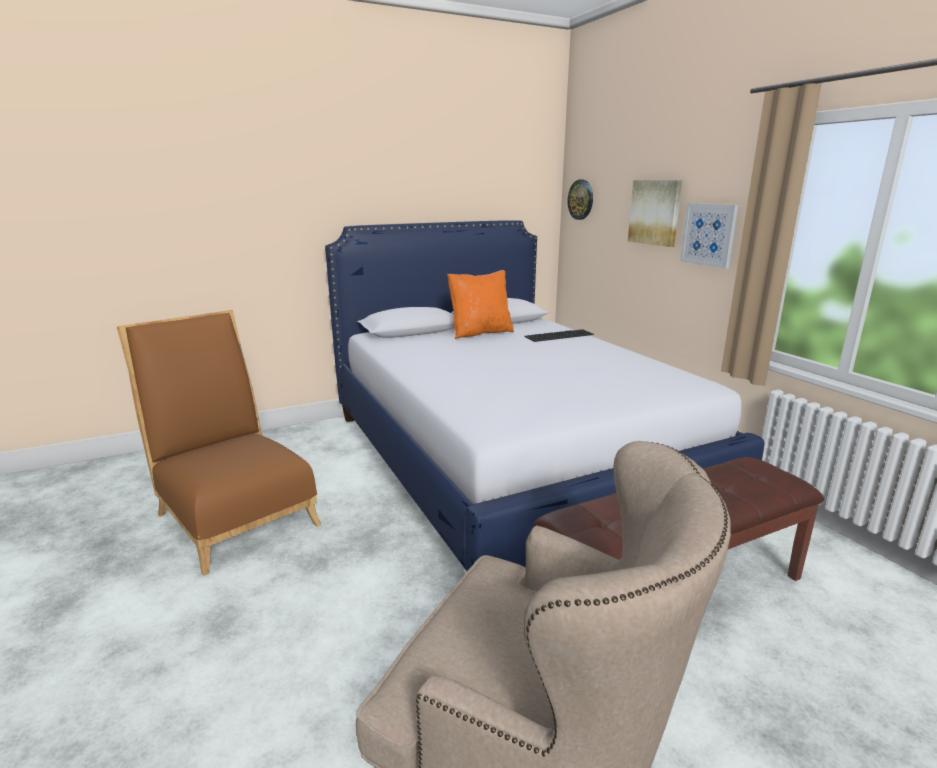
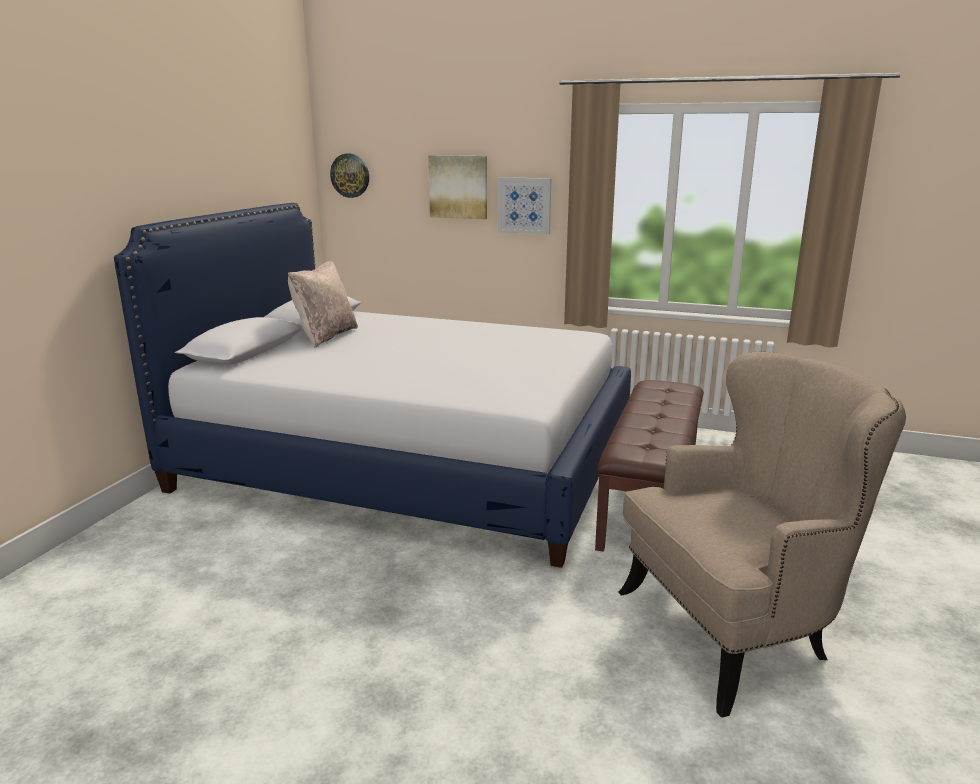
camera: 45 degrees left, 0 degrees up
brown chair [117,310,321,576] -> none
orange pillow [447,270,514,339] -> beige pillow [288,261,358,347]
keyboard [525,329,594,342] -> none

